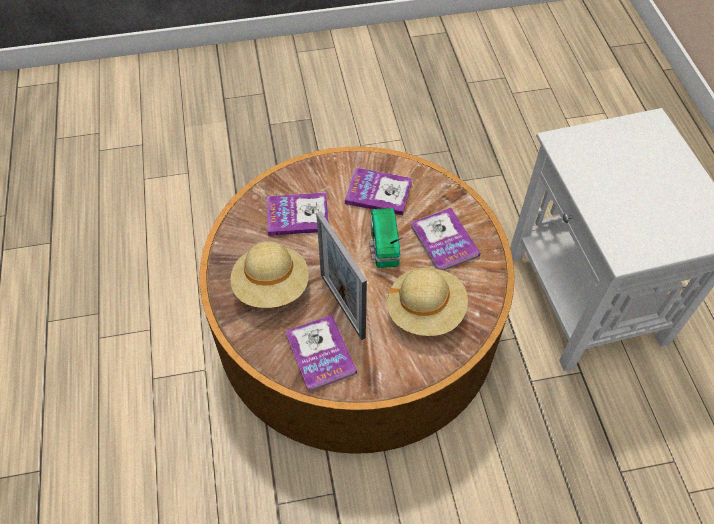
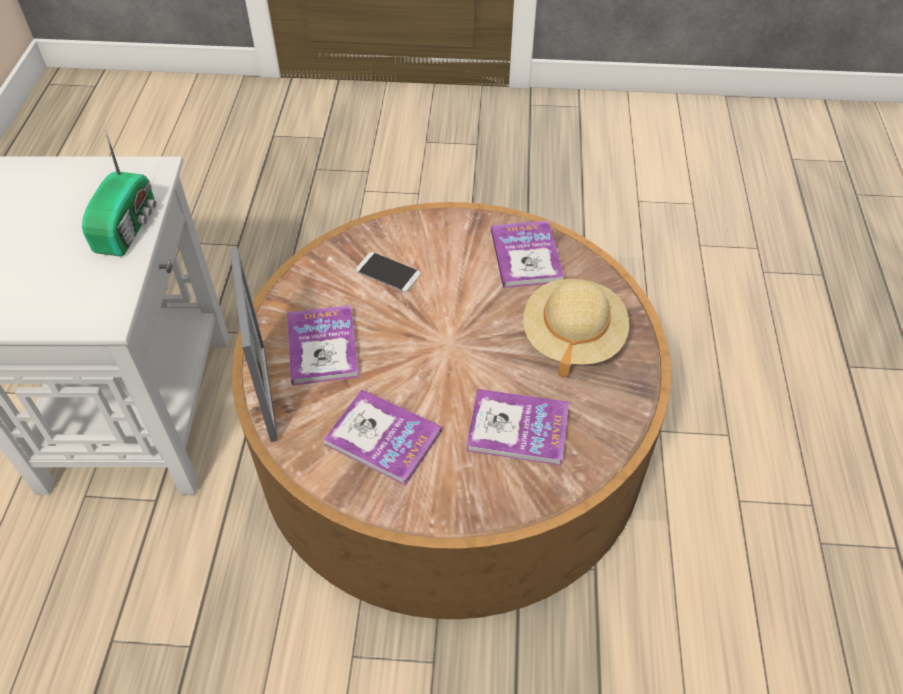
camera: 165 degrees left, 5 degrees down
picture frame [316,211,367,340] -> picture frame moved to [230,247,278,442]
radio [369,208,403,268] -> radio moved to [82,126,157,257]
beige hat [387,268,468,336] -> phone [356,252,421,292]

